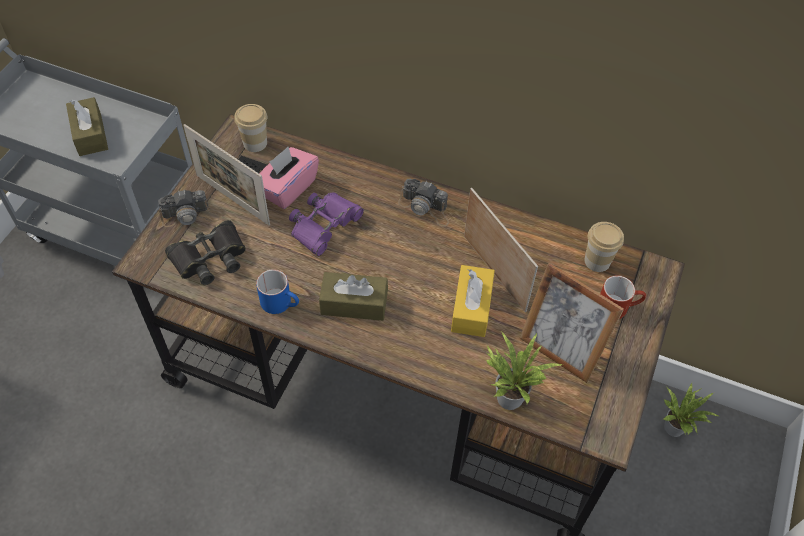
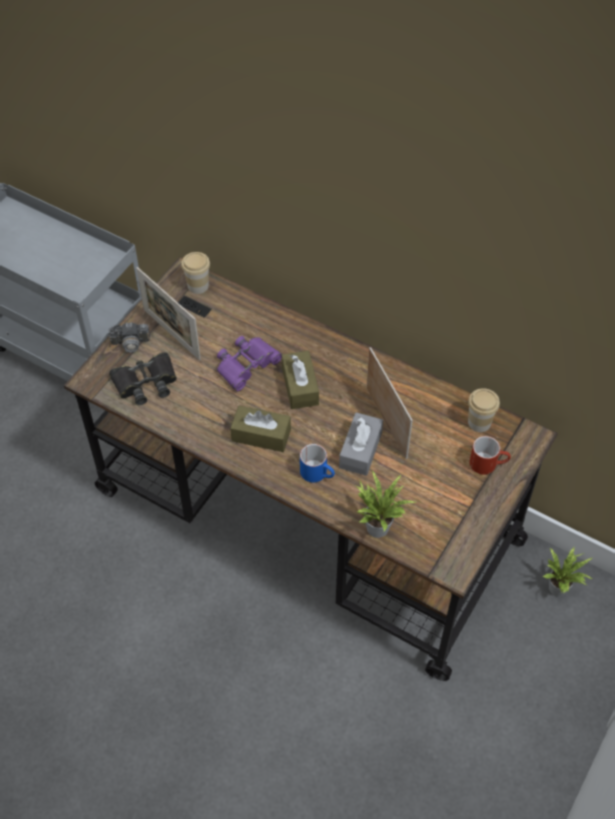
camera: 10 degrees right, 0 degrees up
brown tissue box [66,97,108,156] -> brown tissue box moved to [282,350,319,409]
blue mug [256,269,299,314] -> blue mug moved to [300,444,335,482]
pink tissue box [259,147,319,209] -> none
camera [398,179,449,227] -> none
yellow tissue box [451,265,495,337] -> grey tissue box [339,412,383,476]
picture frame [520,263,624,383] -> none

